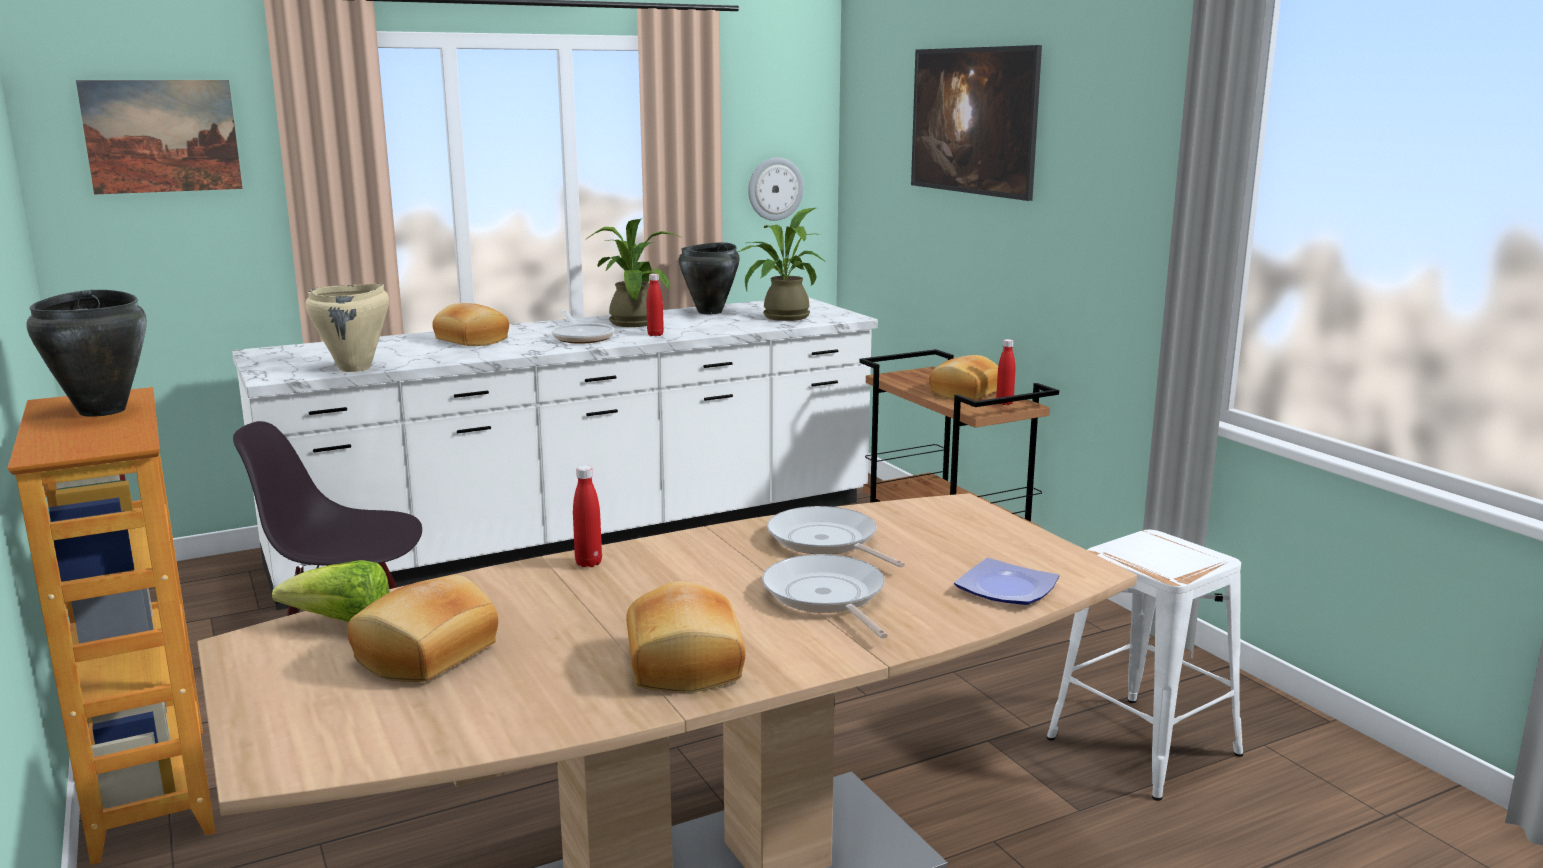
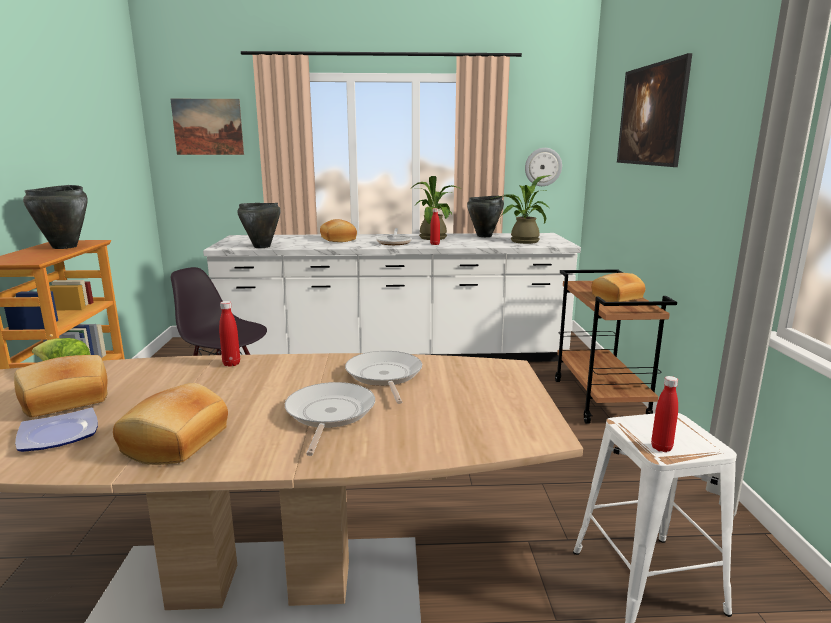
camera: 25 degrees right, 0 degrees up
beige cooking pot [305,284,389,372] -> black cooking pot [237,203,281,248]
plate [954,558,1059,605] -> plate moved to [15,408,98,452]
red bottle [996,339,1015,405] -> red bottle moved to [651,376,678,452]

